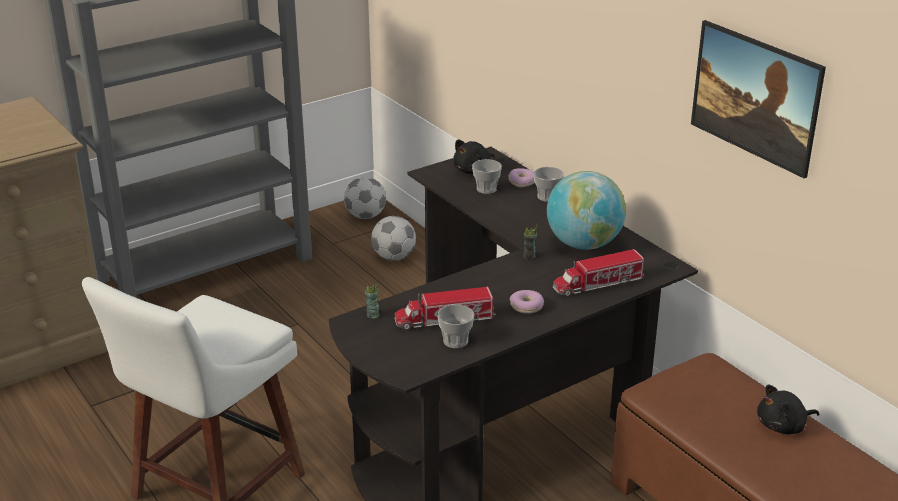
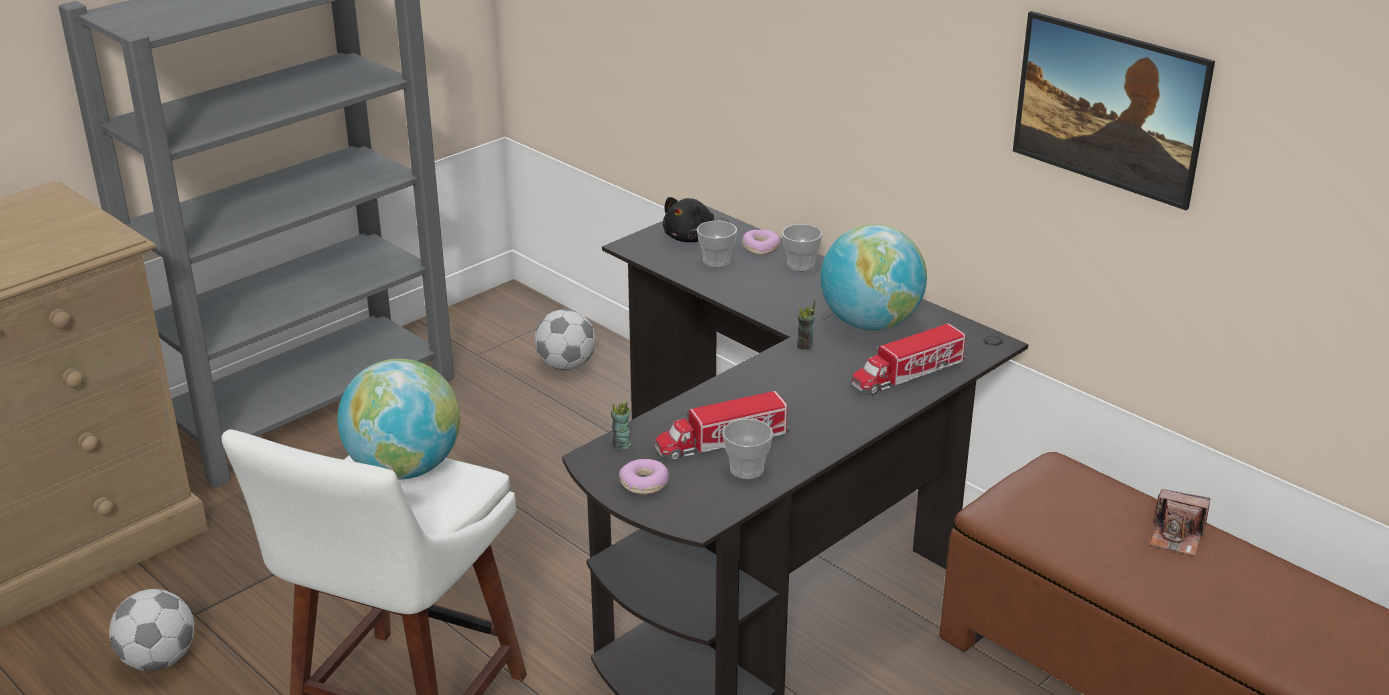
camera: 10 degrees left, 0 degrees up
football [344,177,386,219] -> football moved to [109,589,194,671]
donut [510,290,544,314] -> donut moved to [619,459,669,495]
black plush toy [757,384,819,434] -> camera [1150,489,1210,556]
none -> globe [337,359,460,480]

